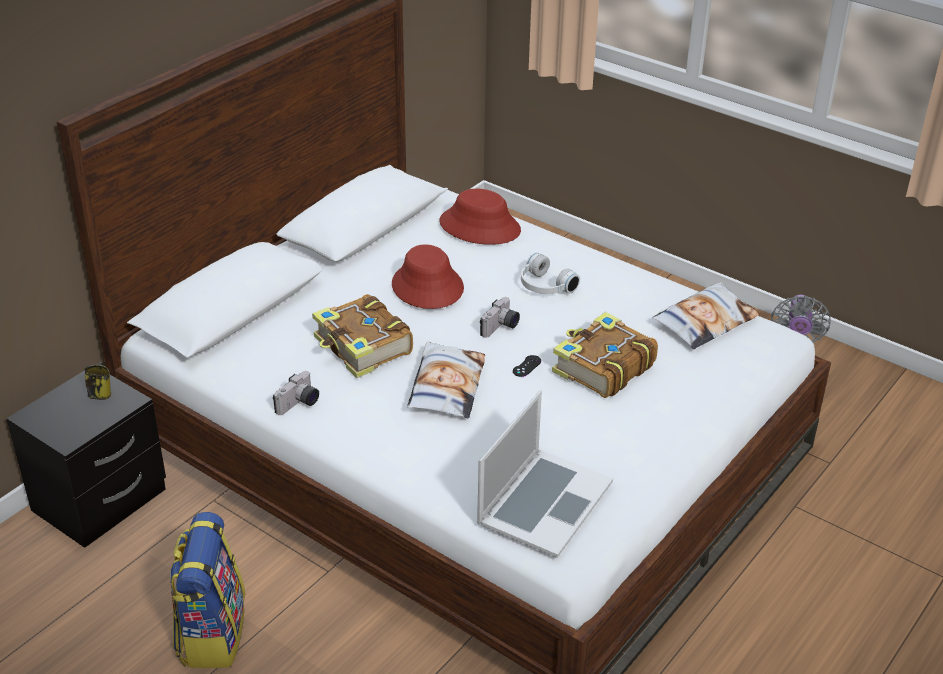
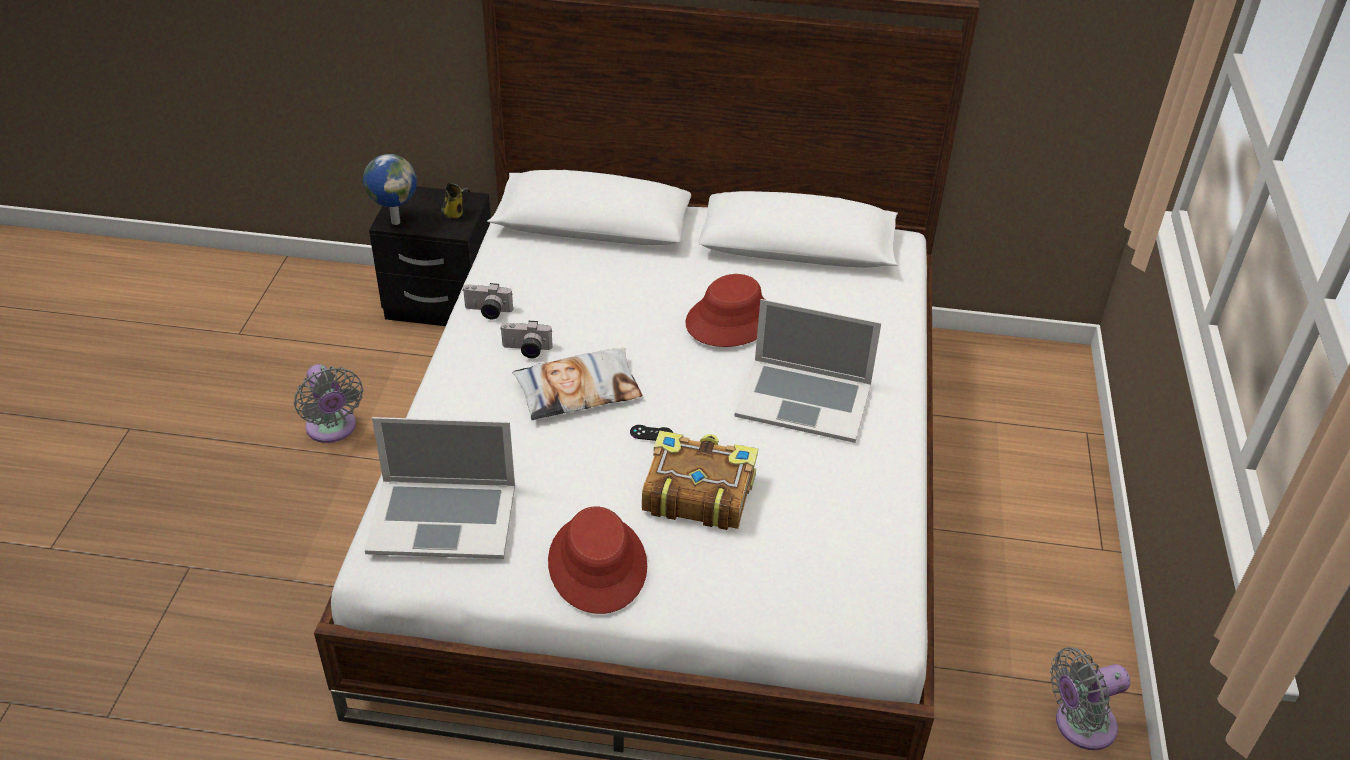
camera: 60 degrees right, 5 degrees up
backpack [170,512,245,668] -> grey fan [294,364,363,443]
book [312,294,413,378] -> none
red hat [439,189,521,245] -> red hat moved to [548,506,647,614]
camera [480,297,520,338] -> camera moved to [501,321,553,358]
white headphones [521,253,580,294] -> laptop [735,299,881,443]
pillow [652,282,760,349] -> none
none -> globe [363,154,417,225]

